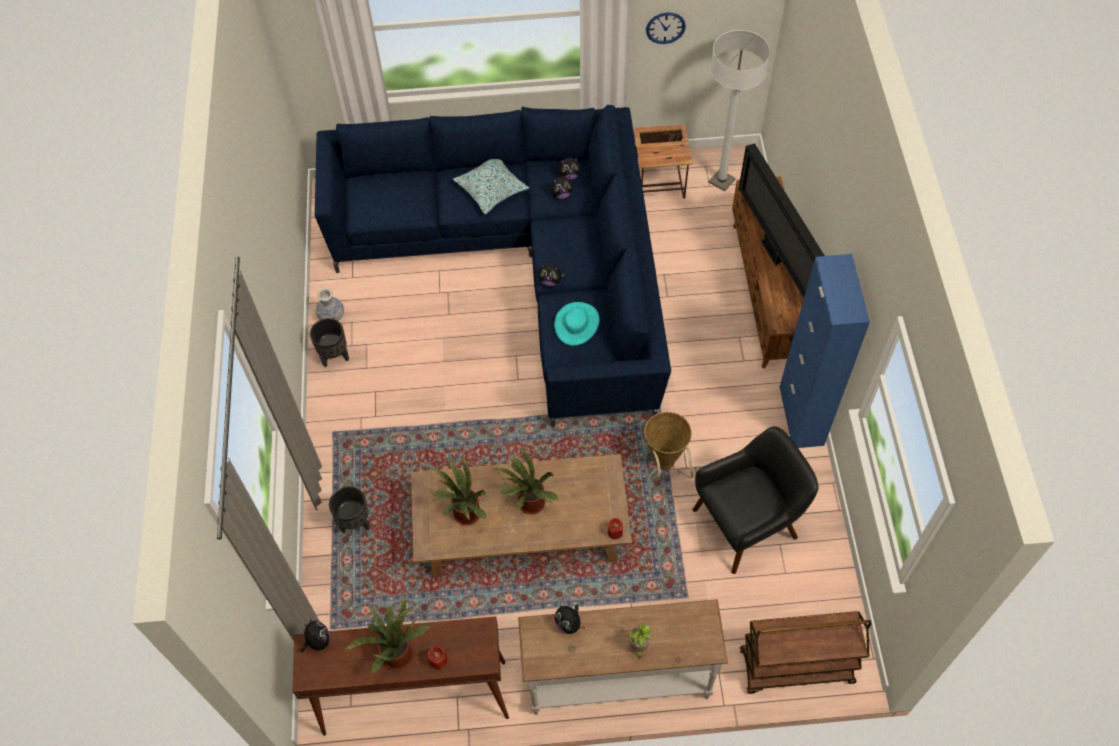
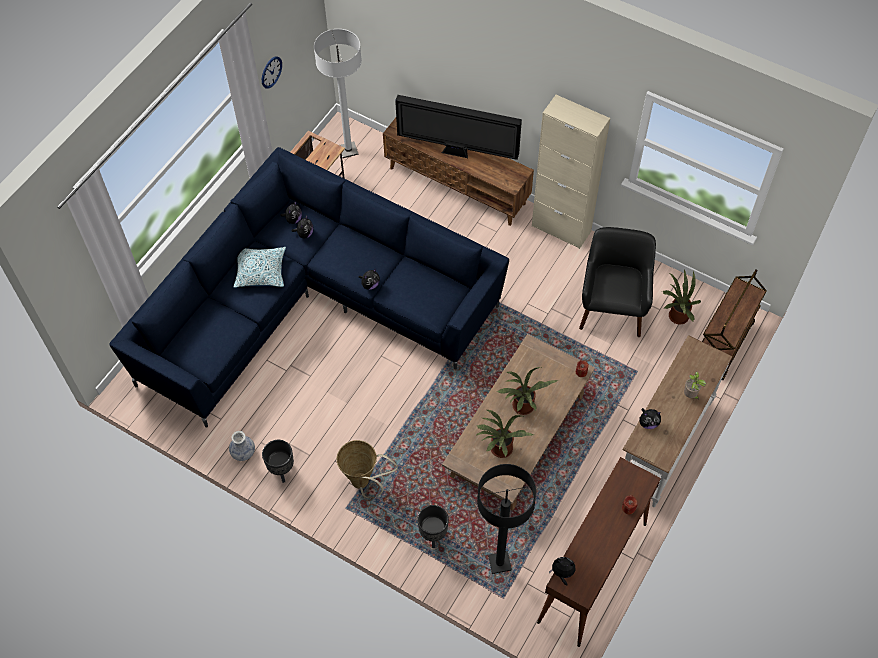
camera: 55 degrees left, 0 degrees up
potted plant [344,592,430,674] -> potted plant moved to [662,270,701,325]
turquoise hat [554,302,599,346] -> none
basket [644,412,693,482] -> basket moved to [336,440,398,498]
blue cabinet [779,254,870,448] -> beige cabinet [532,95,610,249]
none -> black floor lamp [477,464,536,574]

